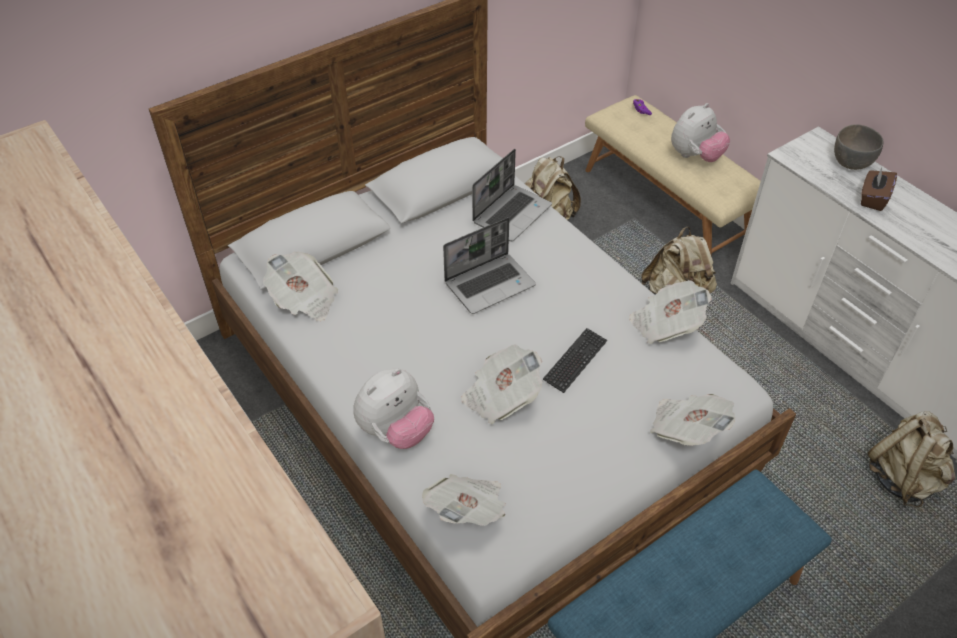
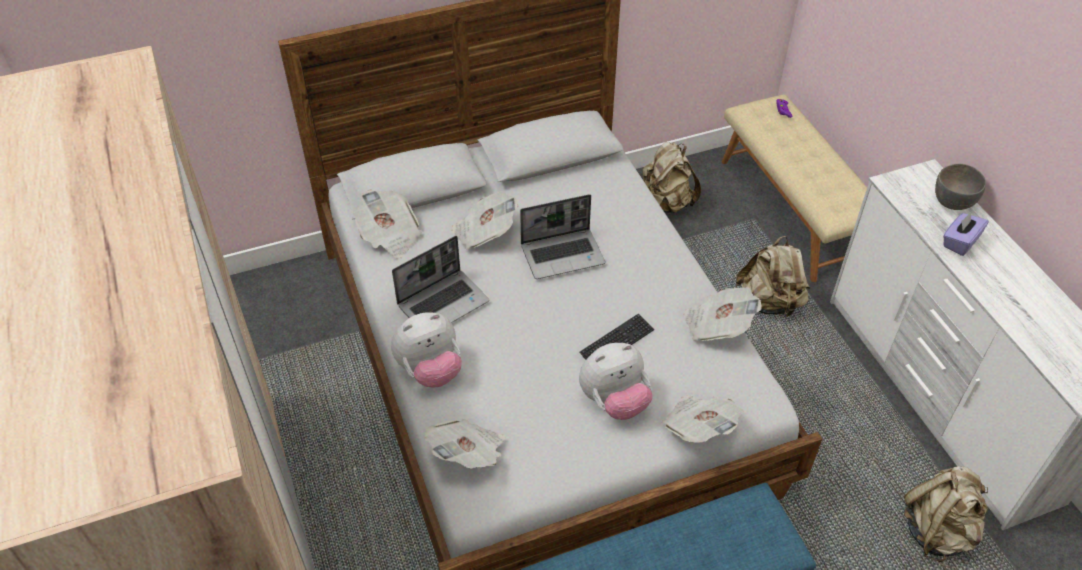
camera: 15 degrees right, 0 degrees up
newspaper [462,344,542,424] -> newspaper moved to [451,191,518,250]
laptop [472,149,552,241] -> laptop moved to [392,236,489,323]
plush toy [671,103,730,162] -> plush toy moved to [579,343,652,420]
brown tissue box [861,167,897,211] -> purple tissue box [943,212,989,256]

